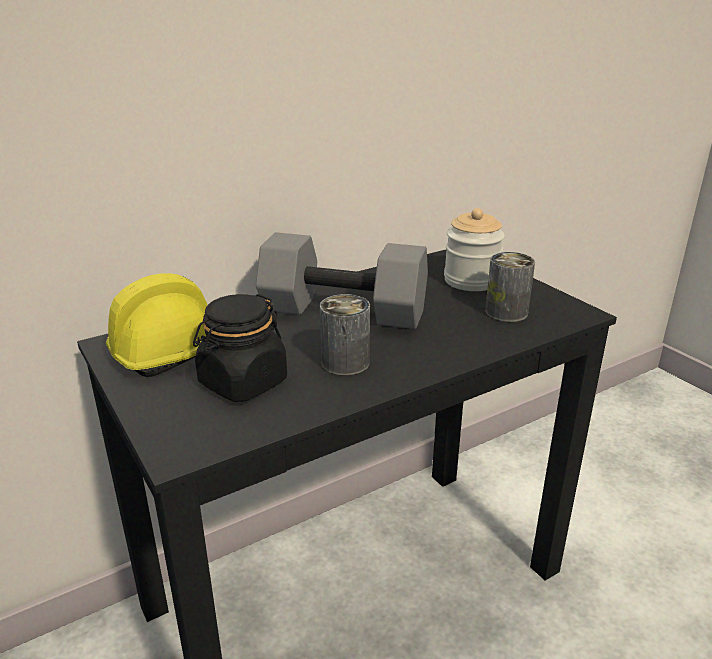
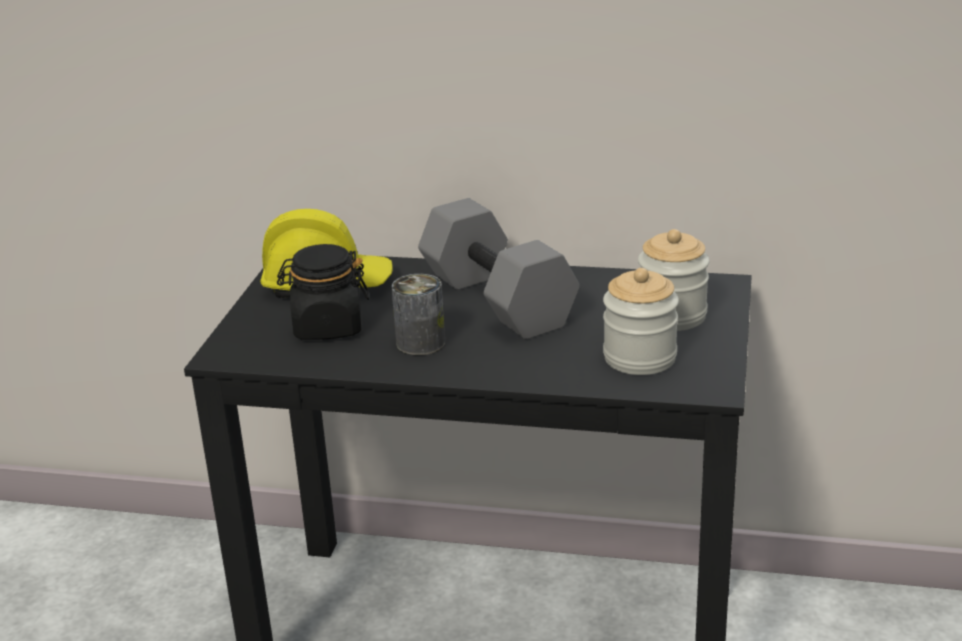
camera: 45 degrees right, 0 degrees up
can [485,252,535,322] -> jar [603,268,679,375]

